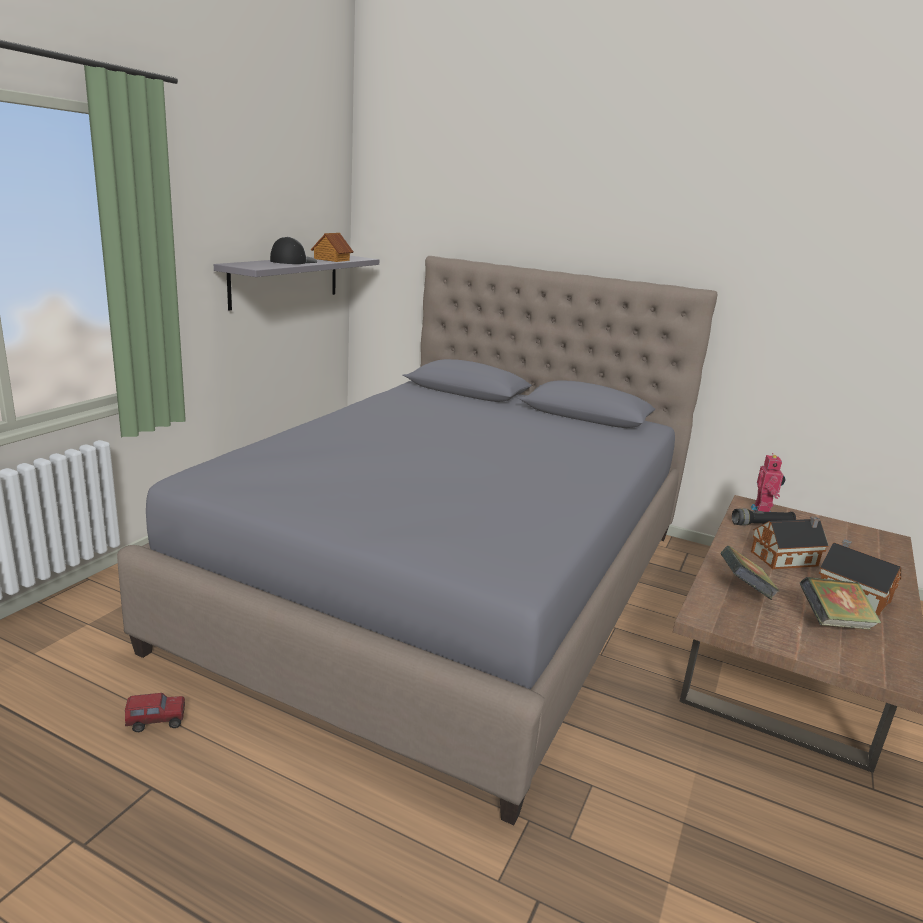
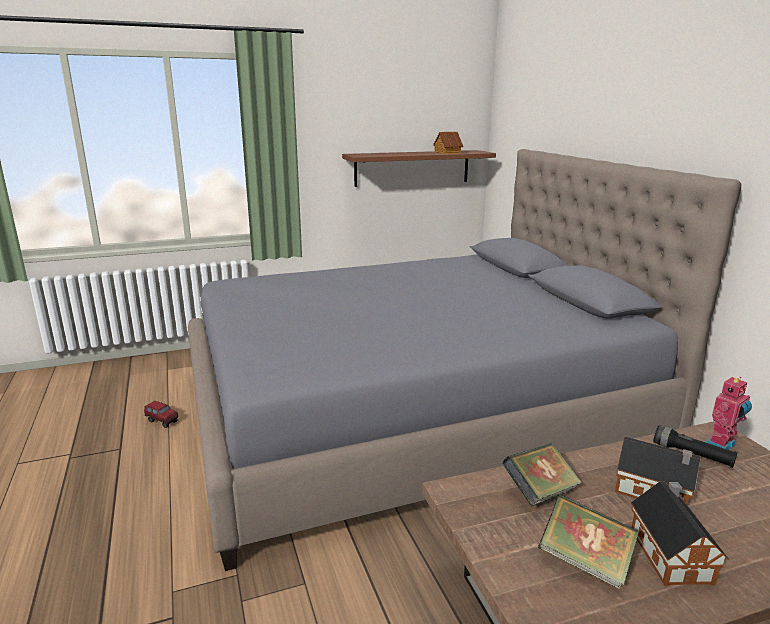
camera: 45 degrees right, 0 degrees up
grey shelf [214,256,379,310] -> brown shelf [342,150,496,187]
cap [270,236,317,264] -> none

